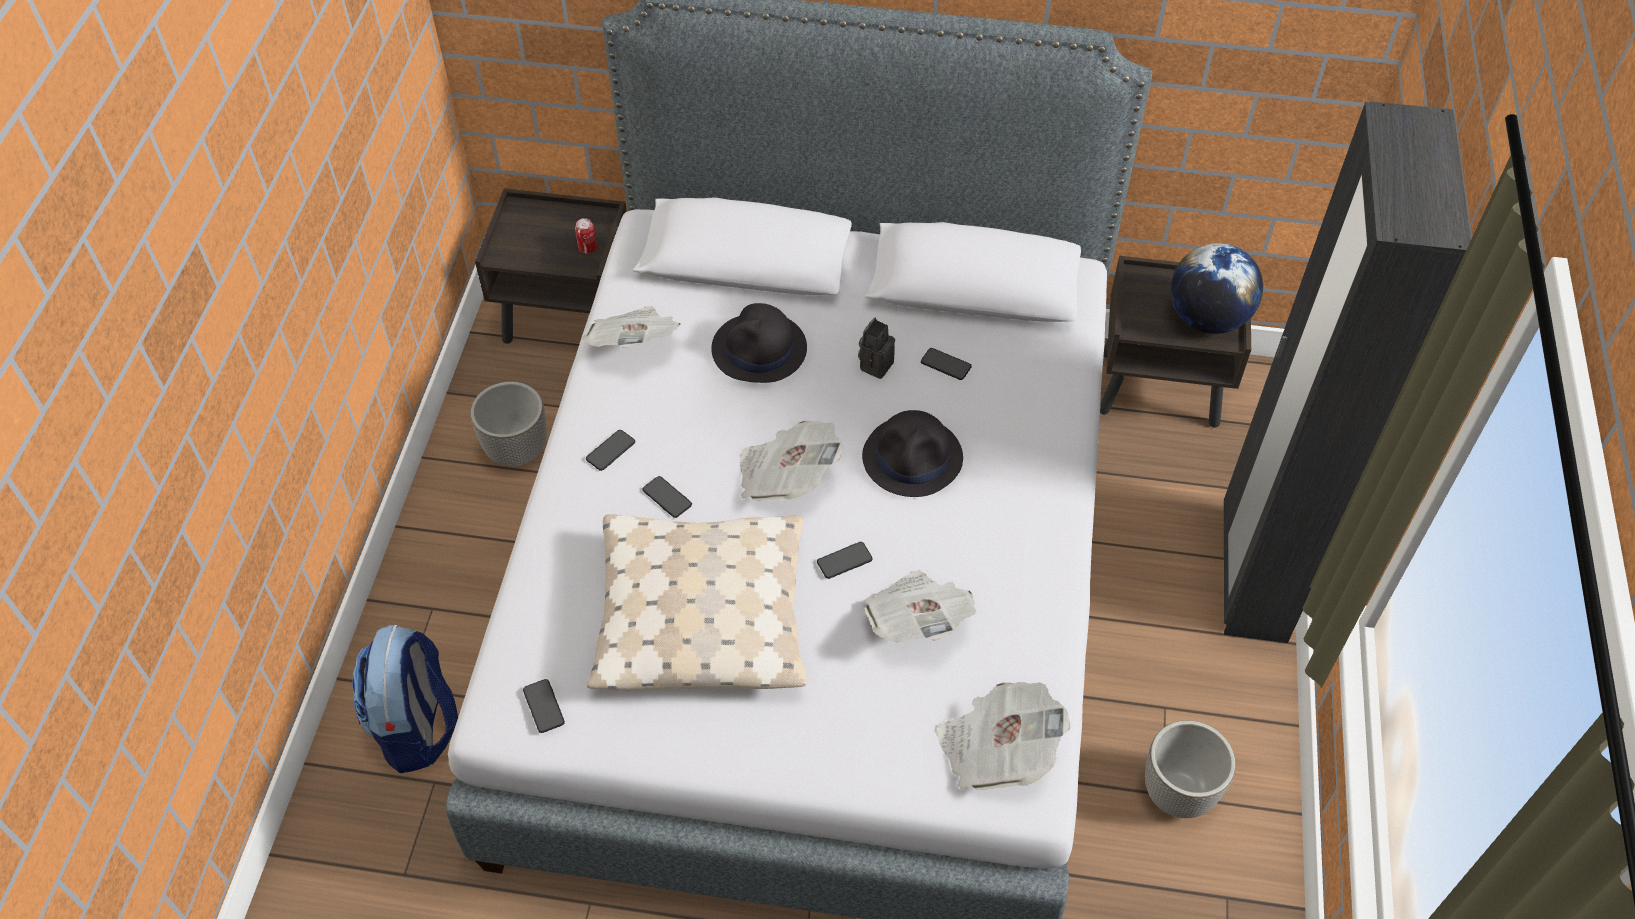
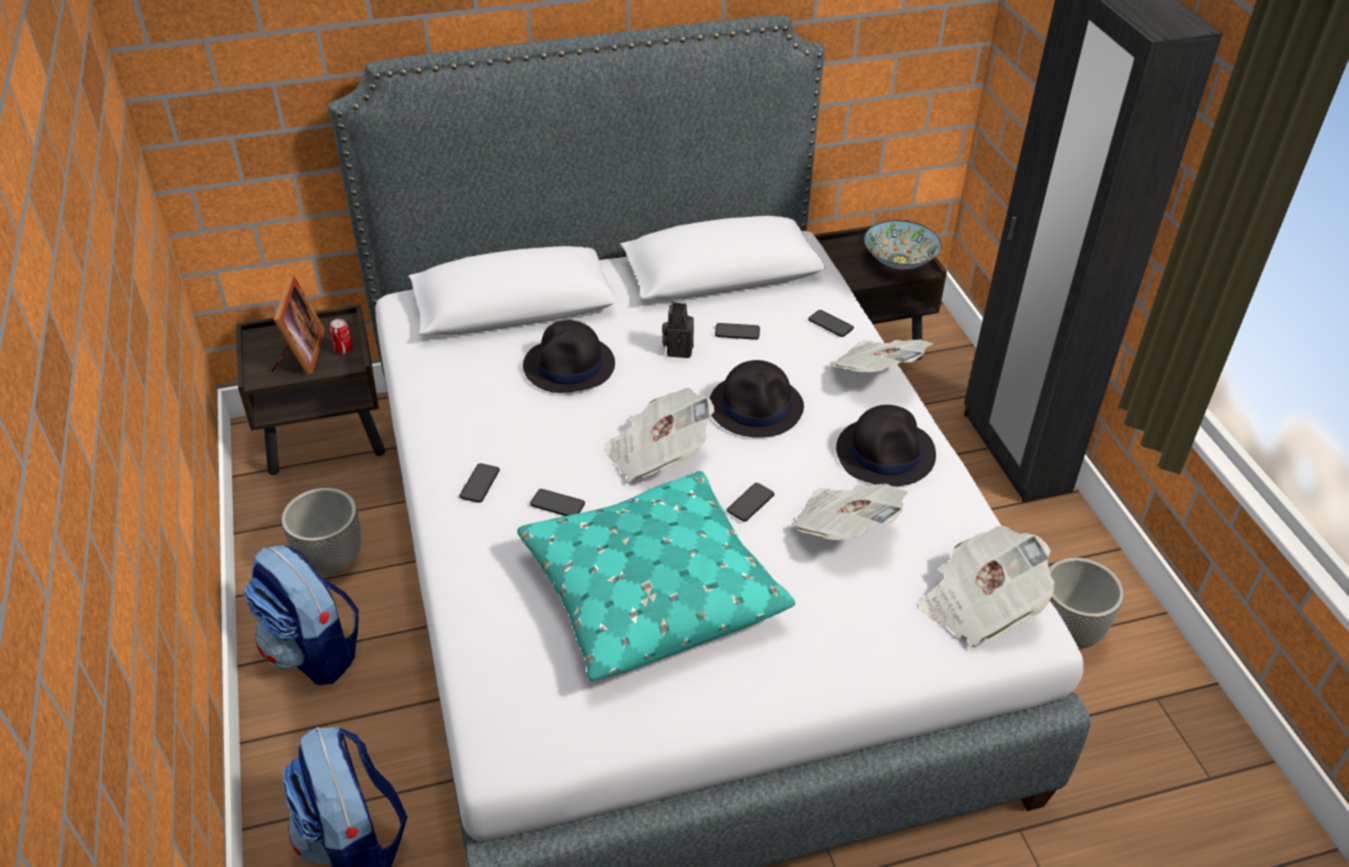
camera: 25 degrees left, 10 degrees down
phone [523,679,565,733] -> phone moved to [808,310,854,337]
newspaper [582,306,681,348] -> newspaper moved to [829,339,933,372]
beige pillow [586,514,807,690] -> turquoise pillow [517,471,795,681]
globe [1170,243,1263,334] -> bowl [864,220,941,269]
none -> backpack [244,545,359,685]
none -> picture frame [271,275,325,375]
none -> black hat [836,405,936,486]

